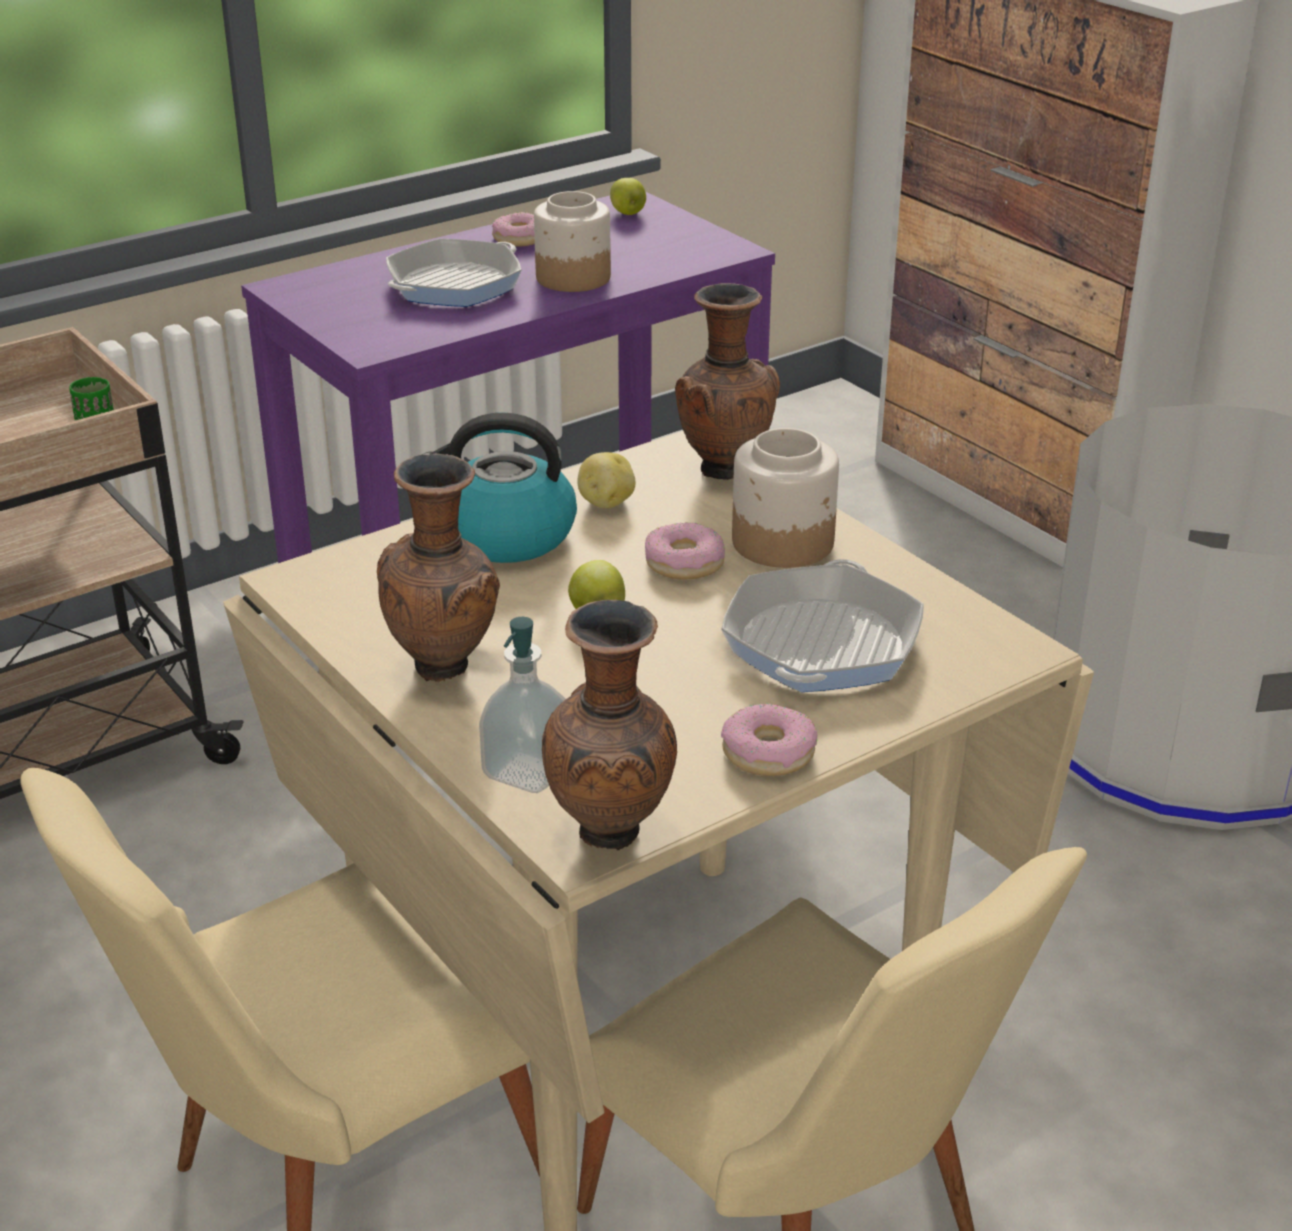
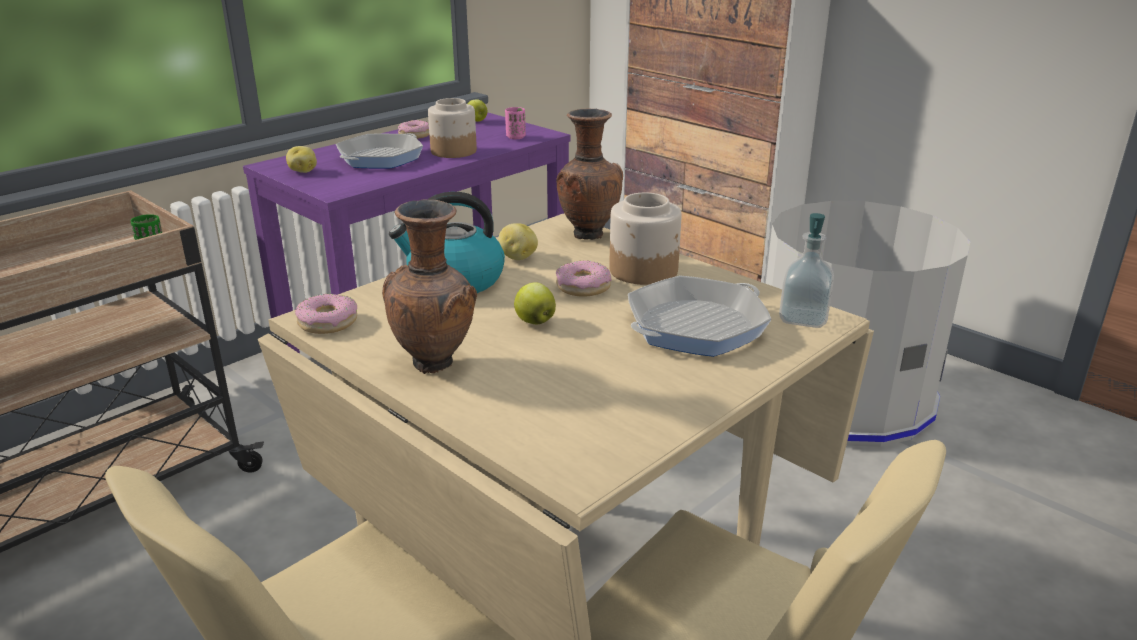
camera: 10 degrees left, 5 degrees down
soap dispenser [479,617,566,793] -> soap dispenser moved to [779,213,834,328]
brown vase [542,600,677,850] -> none
frying pan [721,559,924,692] -> frying pan turned 45 degrees clockwise [628,275,772,357]
donut [721,704,818,776] -> donut moved to [295,294,357,334]
none -> potato [286,146,317,173]
none -> pink cup [505,107,526,139]

